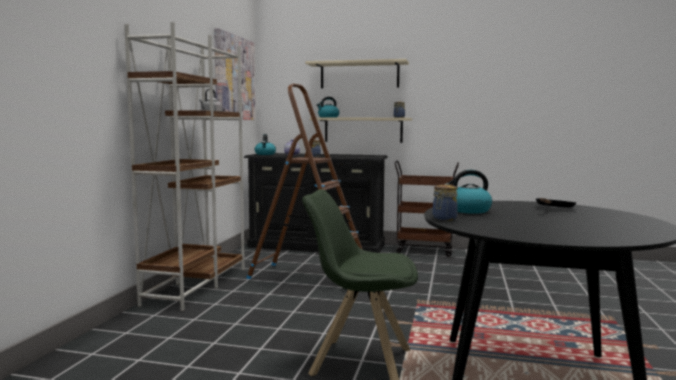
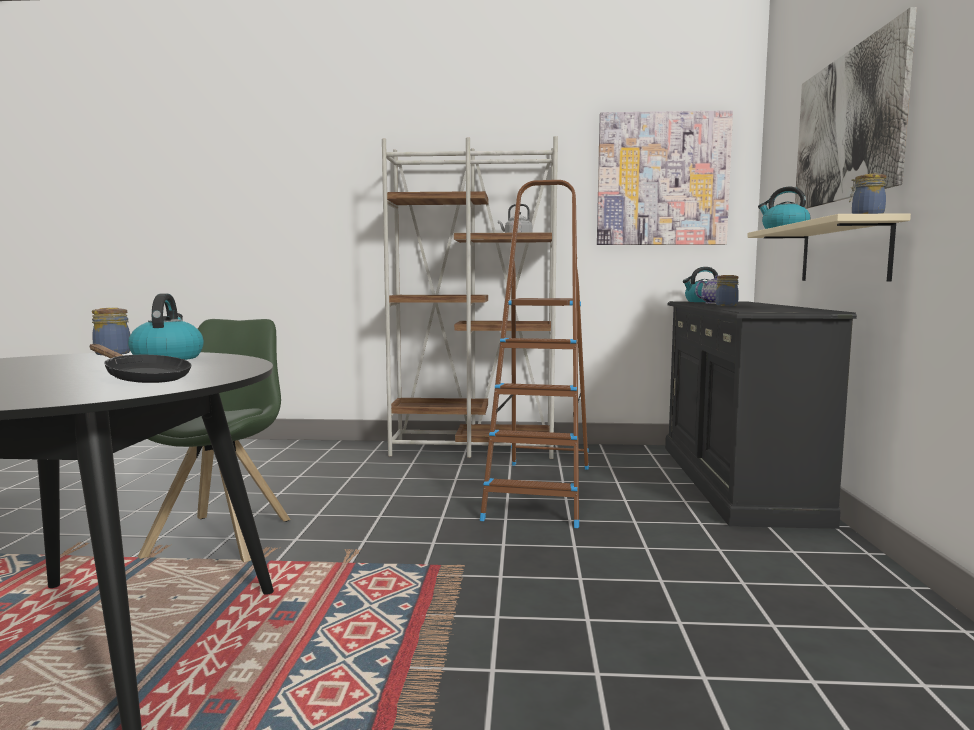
camera: 80 degrees right, 0 degrees up
beige shelf [305,59,409,88] -> picture [795,7,917,209]
brown cart [395,160,459,257] -> none

